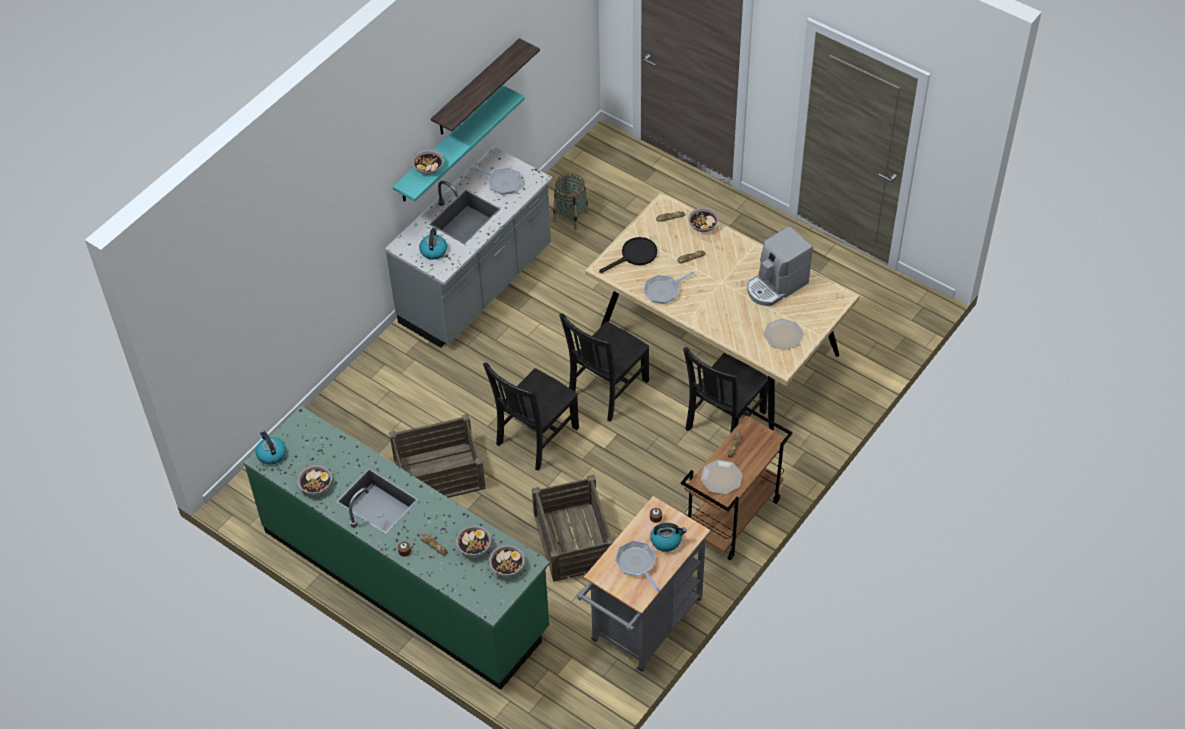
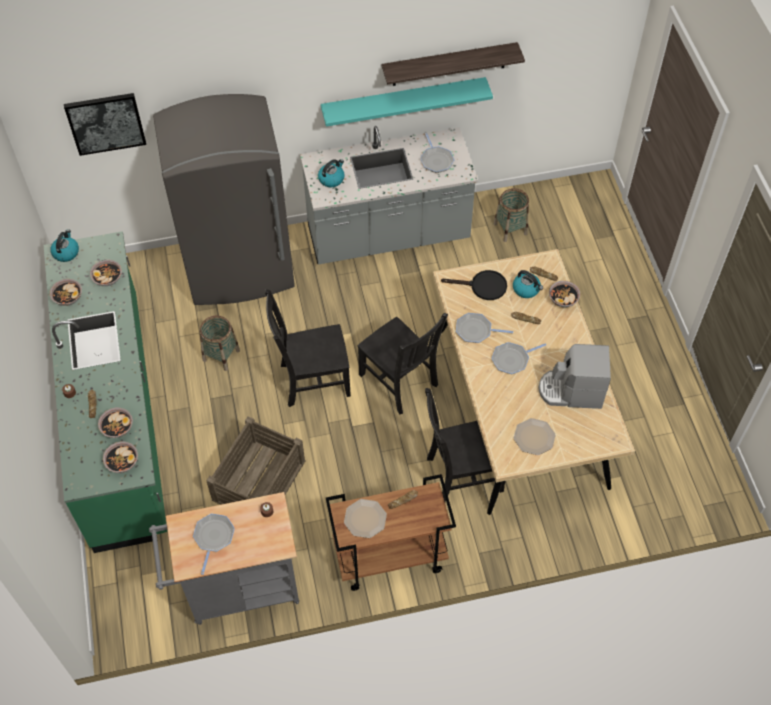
camera: 40 degrees right, 5 degrees up
crate [389,414,486,498] -> basket [200,316,240,371]
bowl [412,150,444,175] -> bowl moved to [90,260,122,286]
black chair [559,313,649,422] -> black chair turned 120 degrees counterclockwise [357,313,448,414]
kettle [650,522,687,552] -> kettle moved to [513,270,543,298]
none -> picture [64,93,146,156]
none -> grey fridge [153,94,295,305]
none -> frying pan [491,342,546,374]

